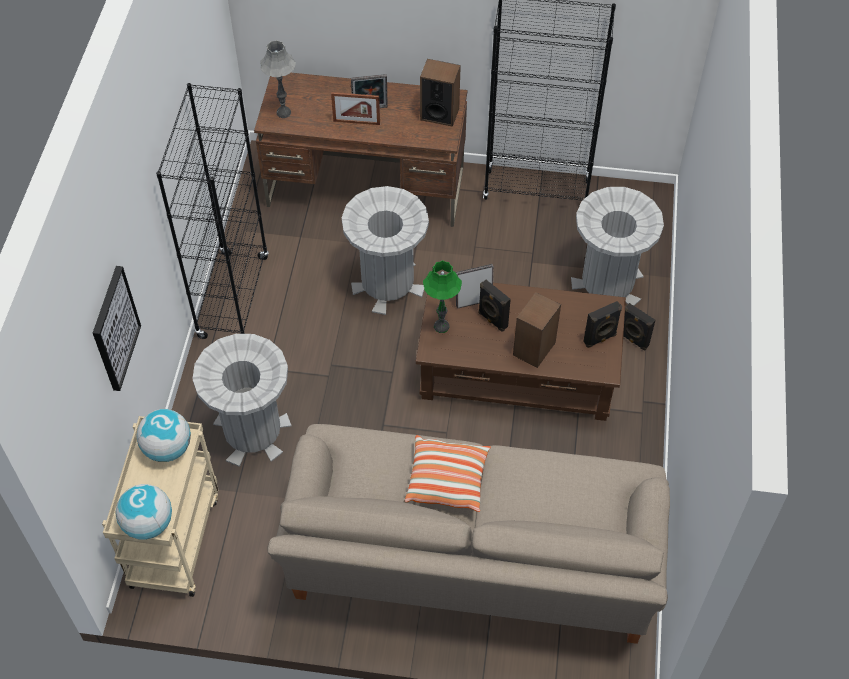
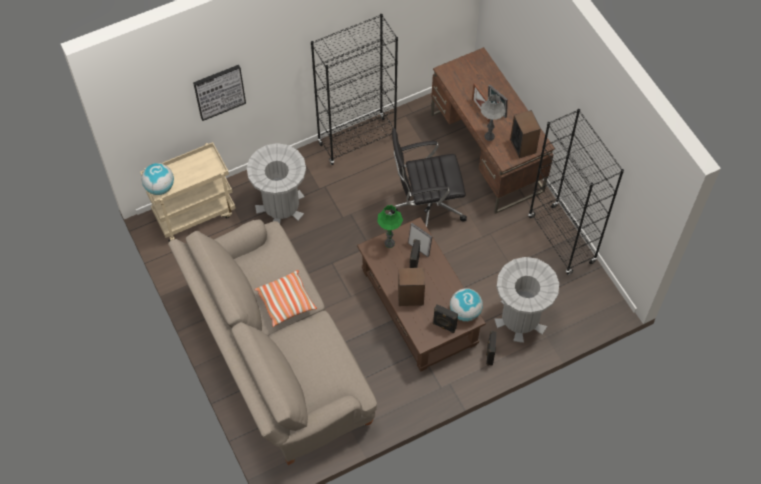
camera: 55 degrees right, 5 degrees up
globe [136,409,191,462] -> globe moved to [450,288,483,321]
grey table lamp [260,40,296,118] -> grey table lamp moved to [481,95,506,141]
grey trash can [342,186,429,315] -> black office chair [390,128,467,227]

